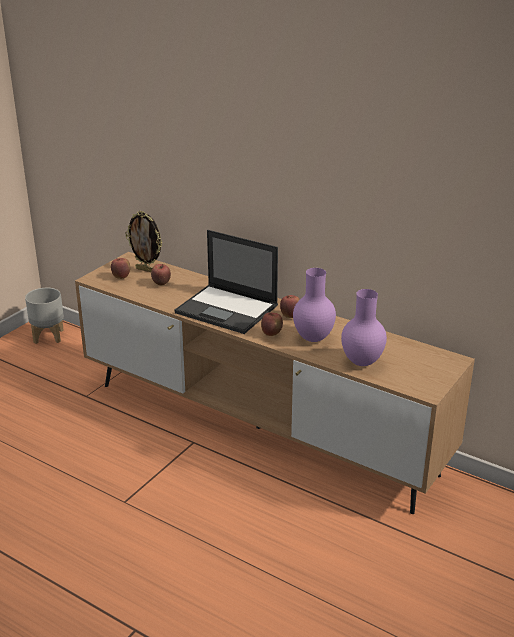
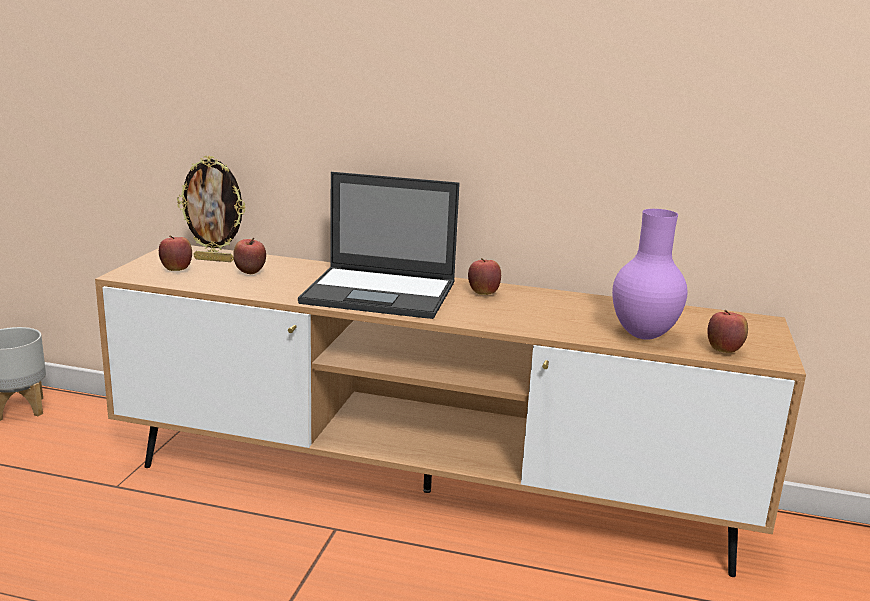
camera: 20 degrees left, 10 degrees down
apple [261,312,283,336] -> apple moved to [707,310,748,353]
purple vase [293,268,336,342] -> none

